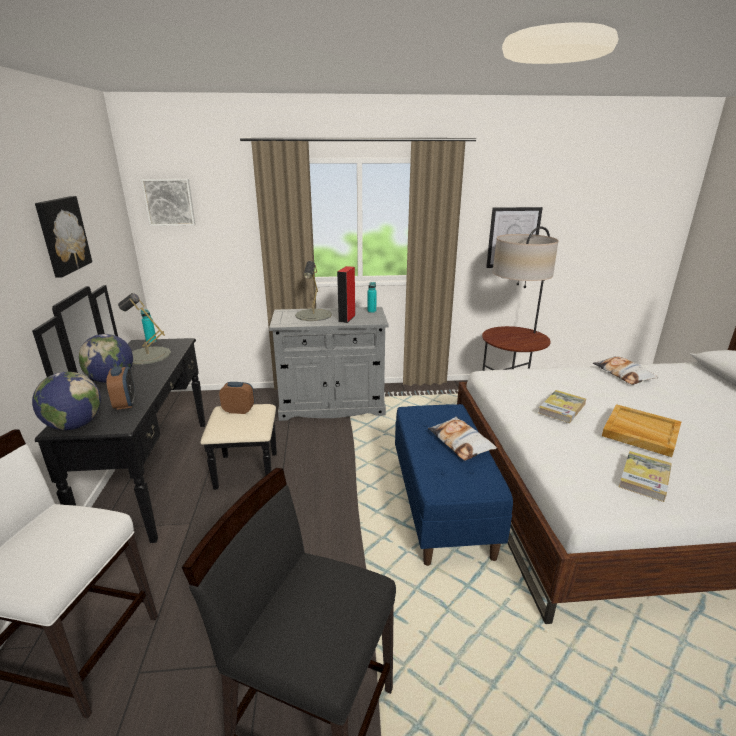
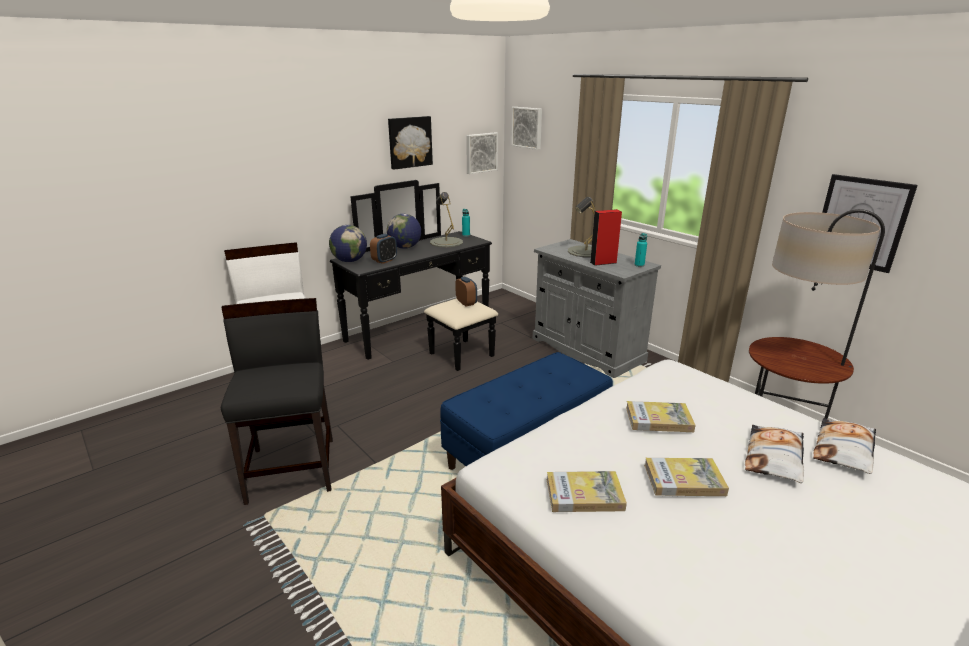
camera: 55 degrees right, 0 degrees up
pillow [428,417,497,461] -> pillow moved to [745,425,804,483]
beige tray [602,404,681,457] -> book [644,458,729,496]
none -> picture [466,132,498,174]

